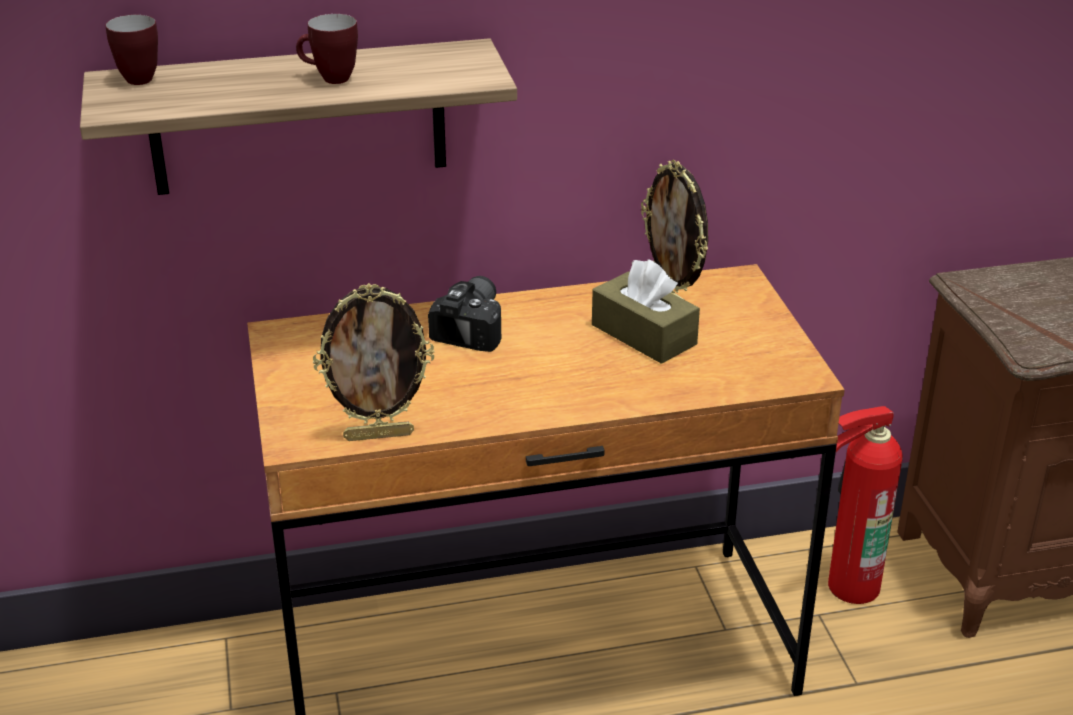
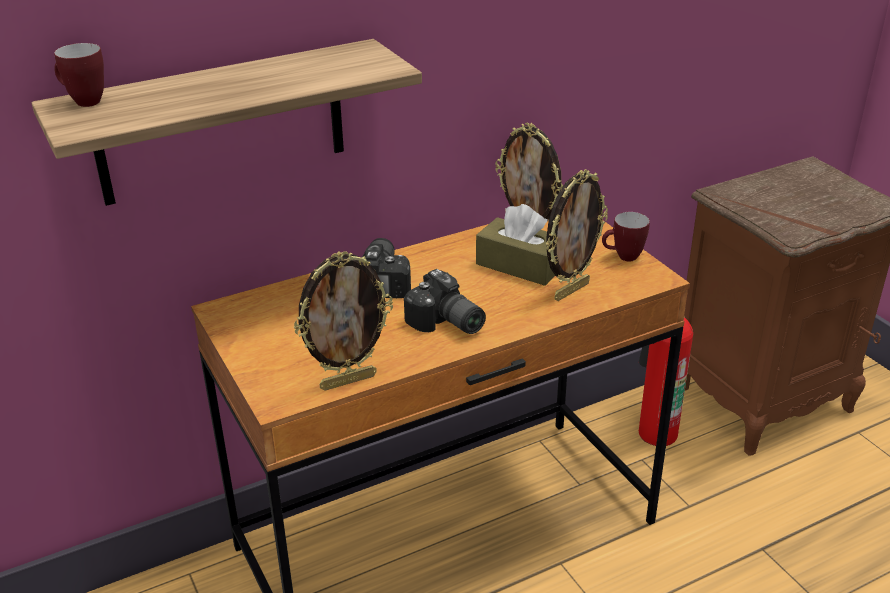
camera: 15 degrees left, 0 degrees up
mug [296,14,358,84] -> mug moved to [602,212,650,261]
none -> camera [404,269,486,334]
none -> picture frame [546,169,608,301]

